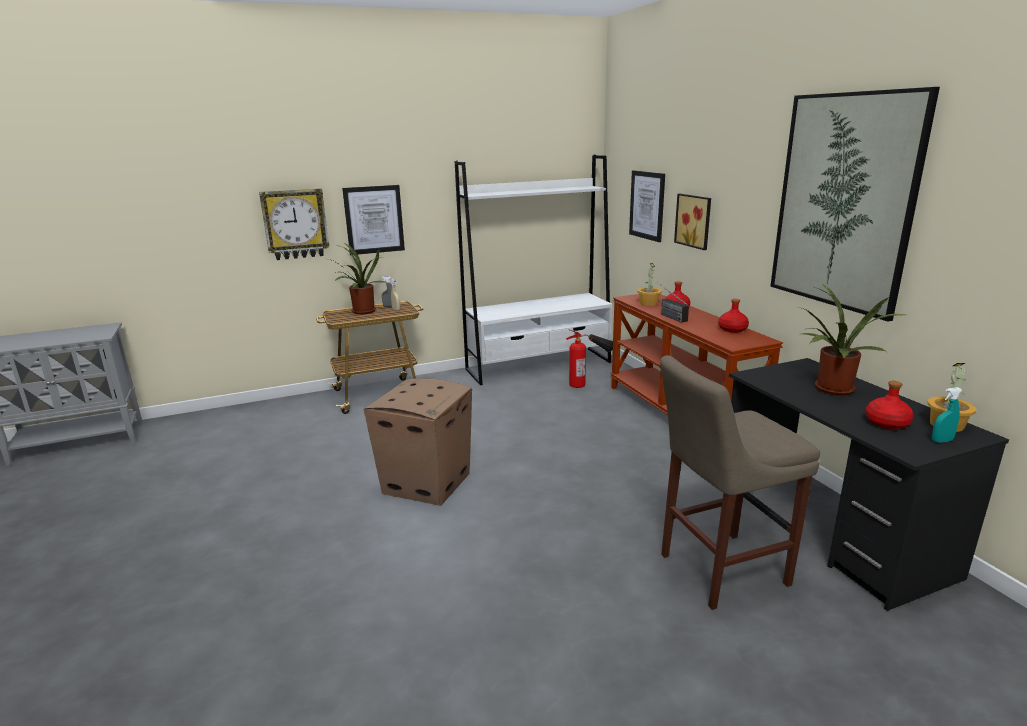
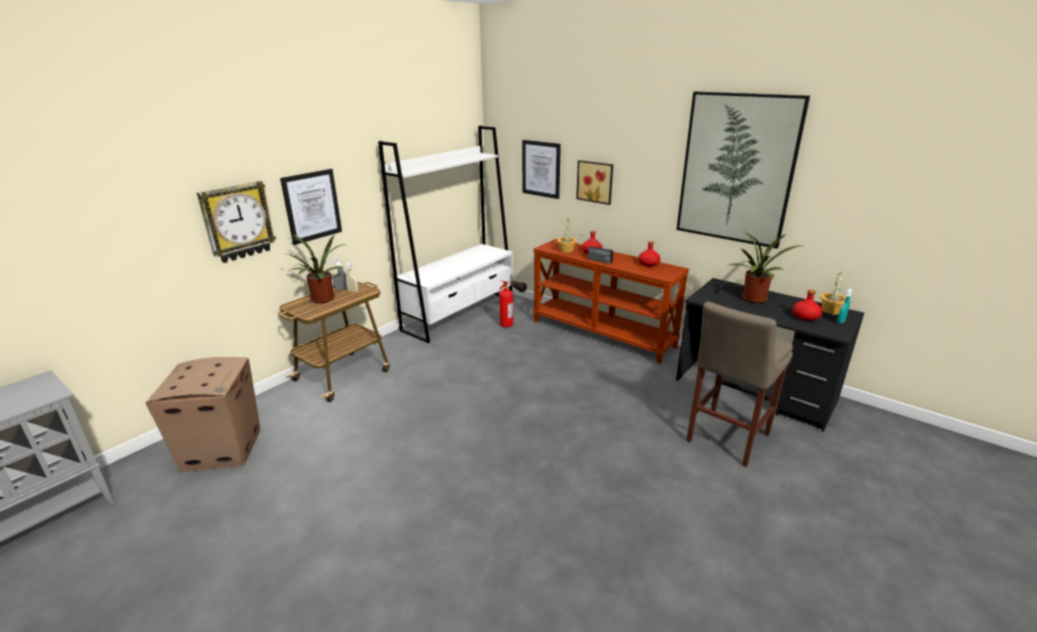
camera: 30 degrees left, 5 degrees up
cardboard box [364,378,472,506] -> cardboard box moved to [146,357,260,472]

